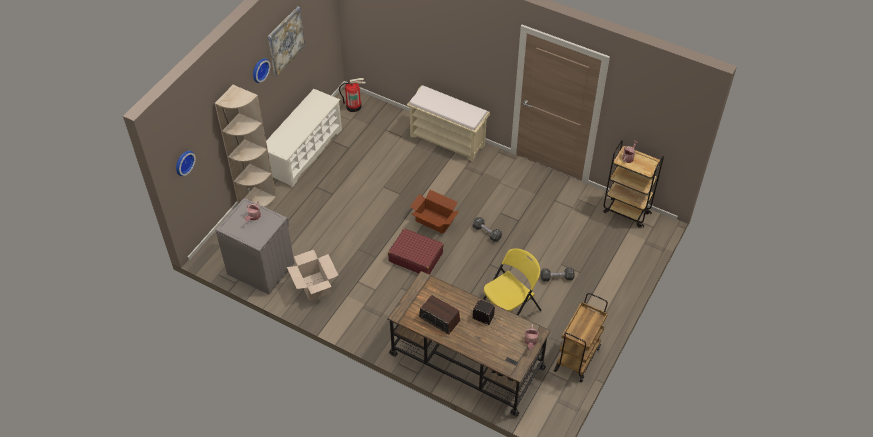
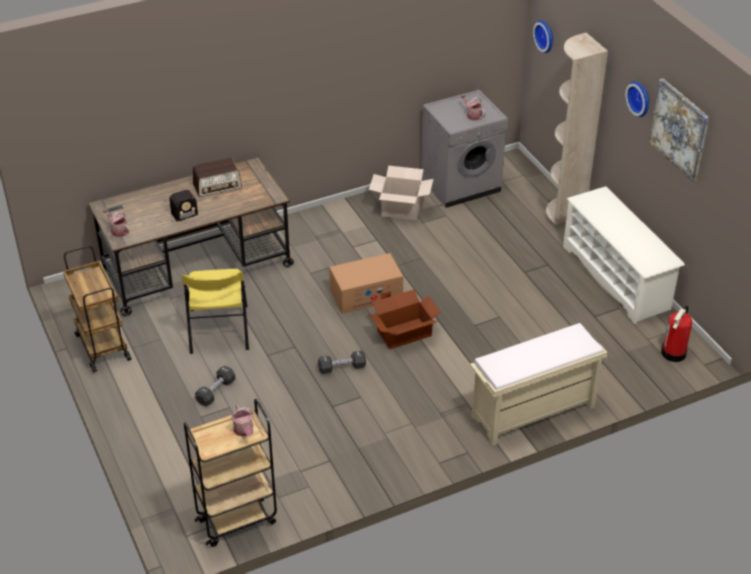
camera: 125 degrees right, 10 degrees down
red suitcase [388,228,444,275] -> cardboard box [329,253,403,314]

